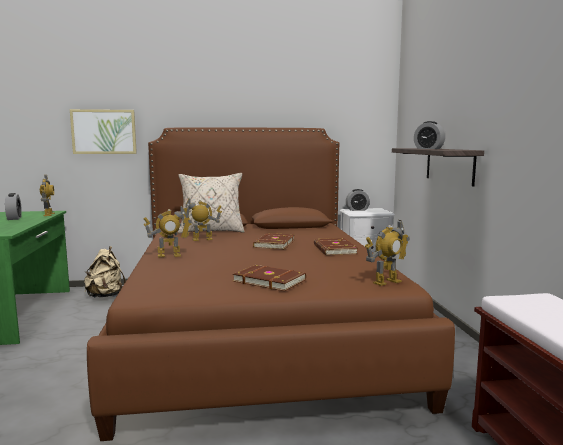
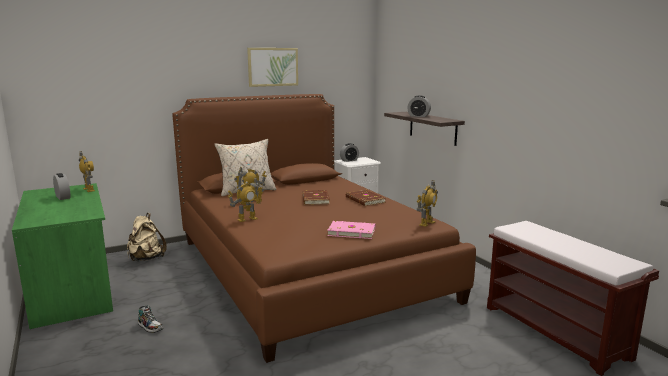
camera: 20 degrees left, 5 degrees up
picture [70,109,137,154] -> picture moved to [247,48,298,87]
brown book [233,265,306,291] -> pink book [327,221,375,239]
none -> shoe [138,305,163,333]

